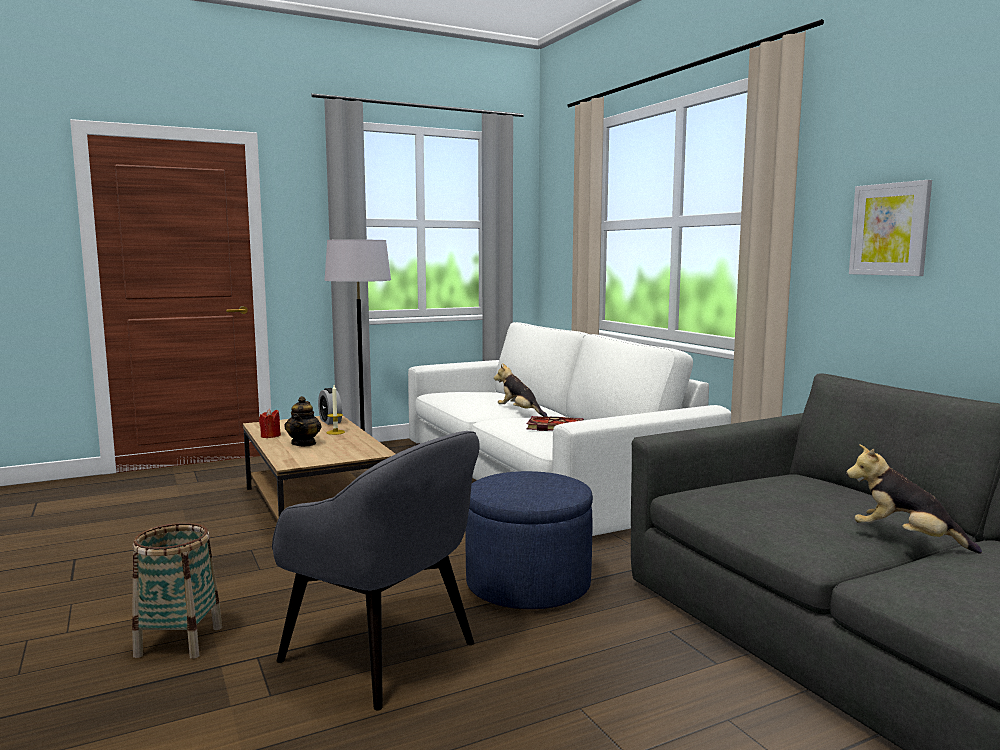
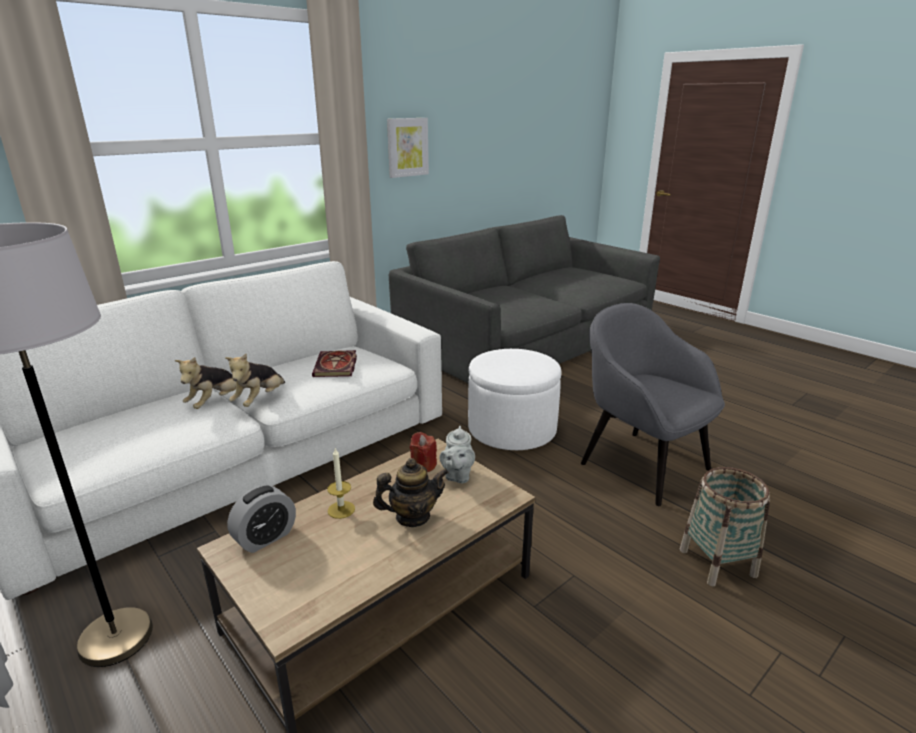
camera: 105 degrees left, 15 degrees up
red candle [259,409,281,438] -> red candle moved to [410,432,437,472]
grey armchair [272,431,480,711] -> grey armchair turned 60 degrees counterclockwise [581,303,725,506]
blue ottoman [465,471,593,609] -> white ottoman [468,349,562,450]
plush toy [846,444,982,554] -> plush toy moved to [225,354,285,407]
none -> grey teapot [439,426,475,483]

